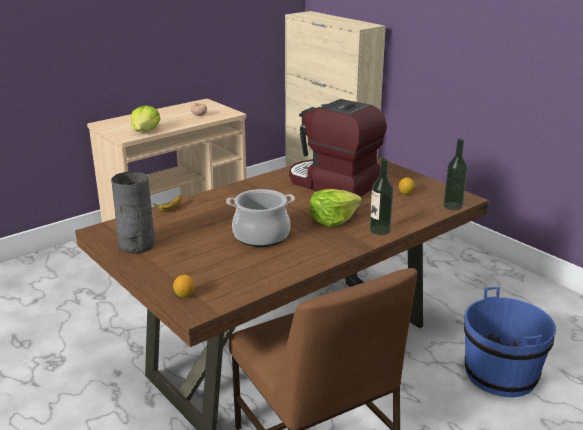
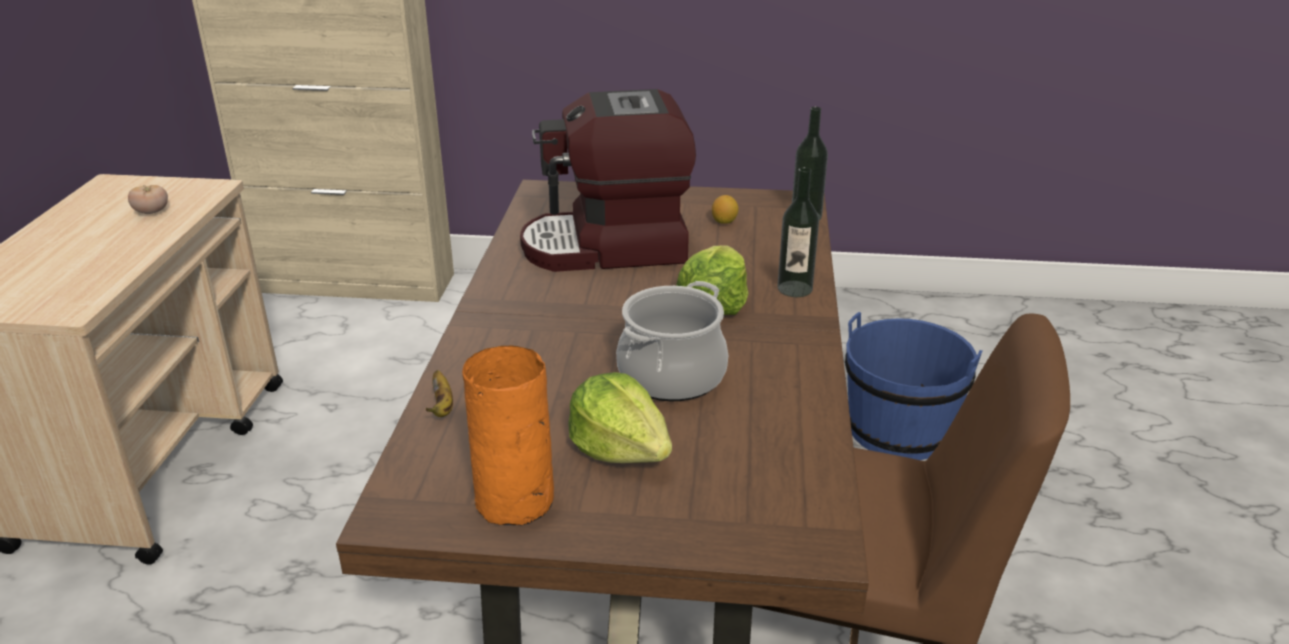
camera: 45 degrees left, 5 degrees up
grey vase [111,171,155,254] -> orange vase [462,346,554,526]
lettuce [131,105,161,132] -> lettuce moved to [568,372,672,463]
lemon [173,275,195,298] -> none

